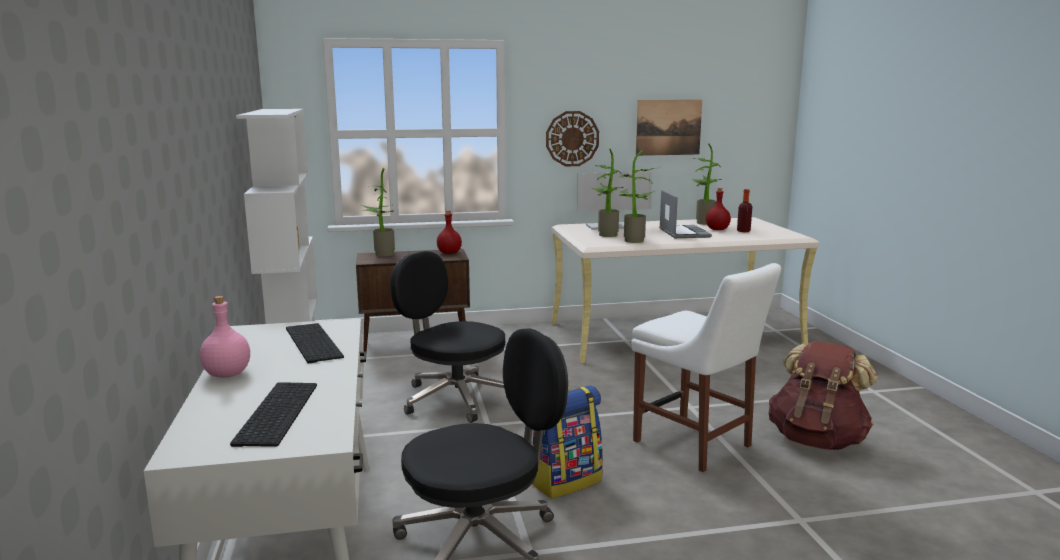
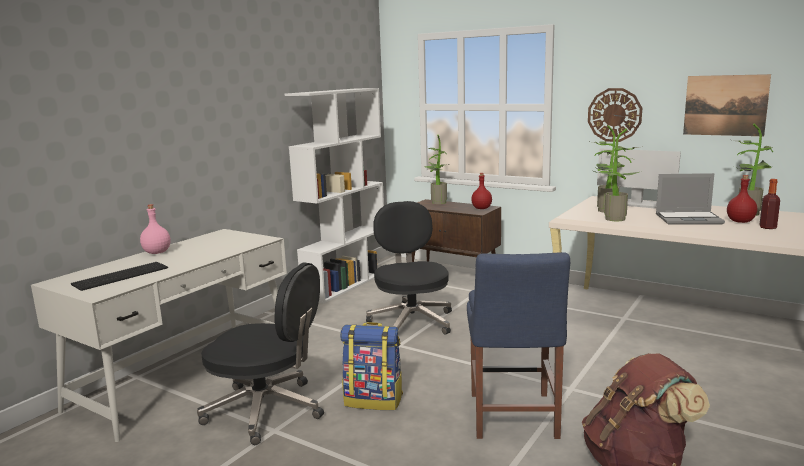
camera: 45 degrees right, 0 degrees up
keyboard [286,323,344,363] -> none
white chair [632,263,781,472] -> blue chair [467,252,570,439]
laptop [659,190,712,238] -> laptop turned 60 degrees clockwise [656,173,725,225]

